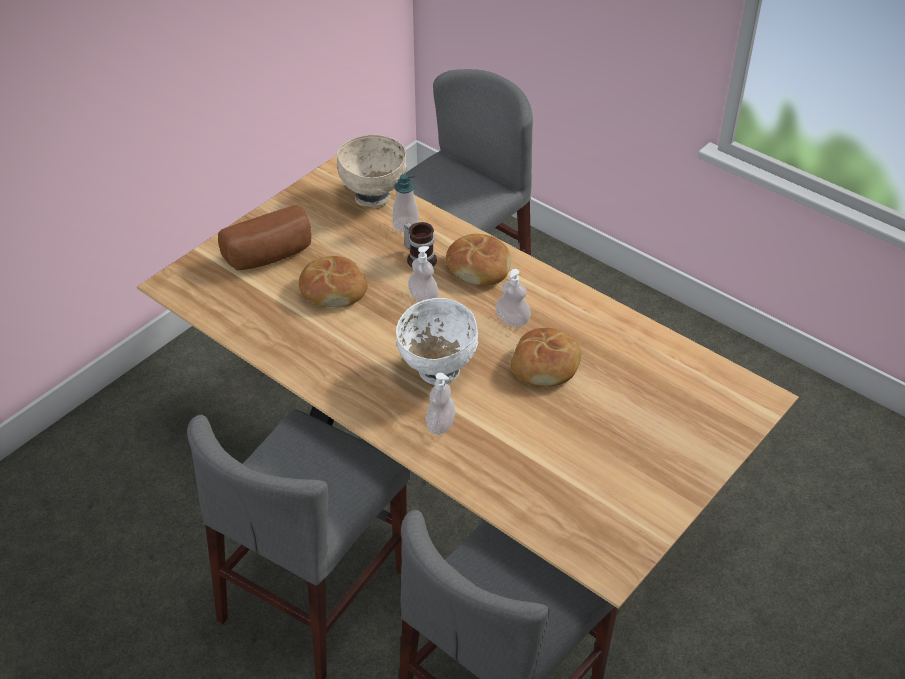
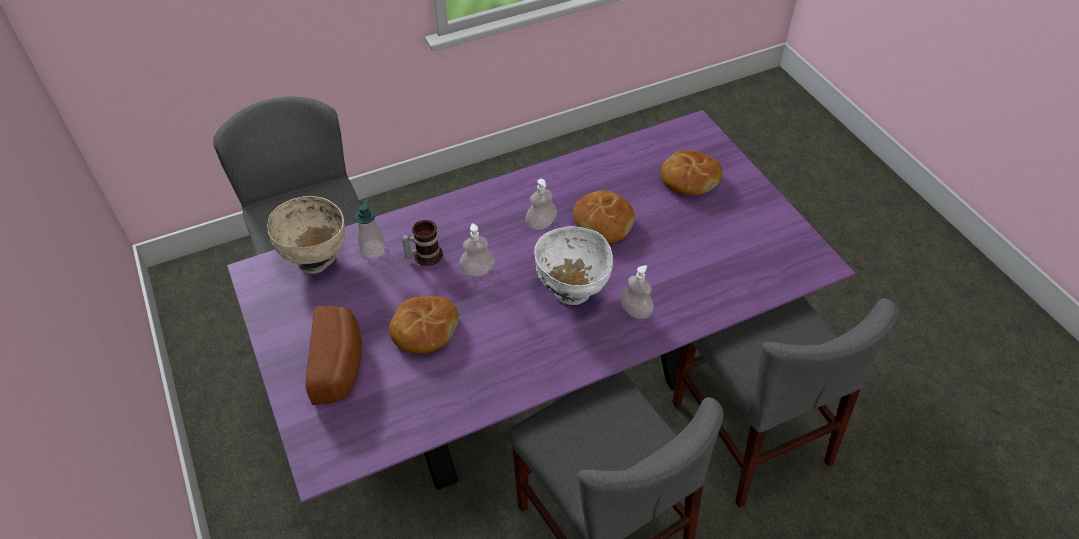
camera: 65 degrees left, 5 degrees up
brown dining table [137,155,799,609] -> purple dining table [227,110,856,503]
bread [446,233,511,286] -> bread moved to [661,150,723,195]

